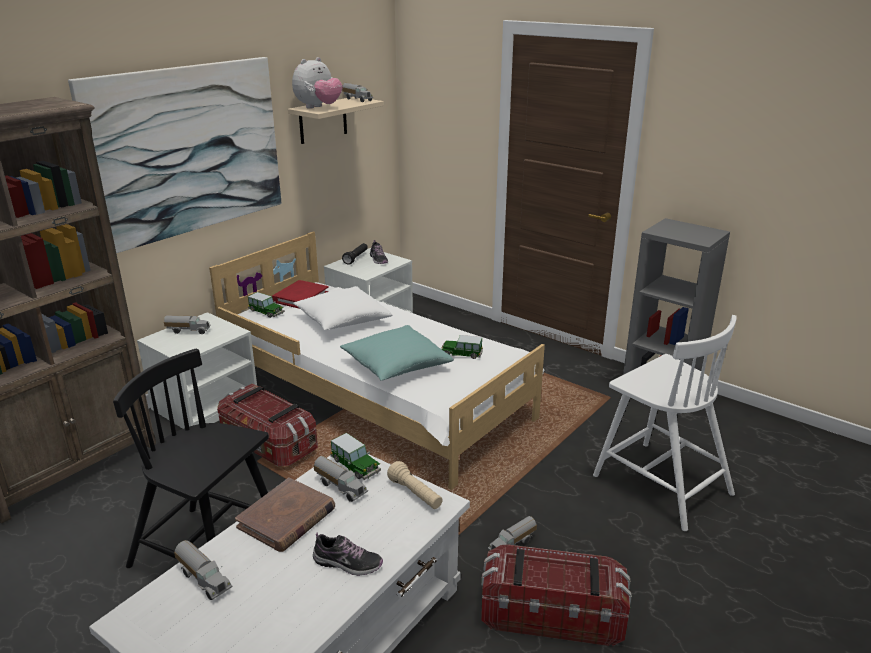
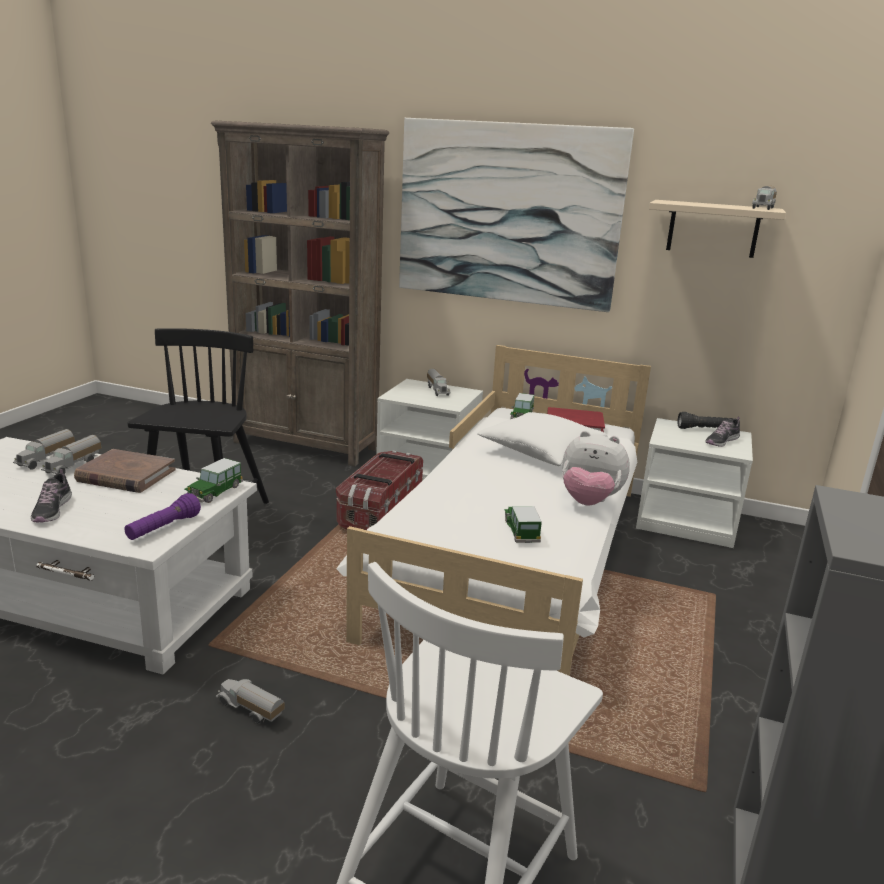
camera: 70 degrees right, 5 degrees down
plush toy [292,57,343,109] -> plush toy moved to [562,431,630,506]
toy truck [314,456,368,502] -> toy truck moved to [41,435,101,474]
turquoise pillow [340,325,454,381] -> none
beige flashlight [387,461,443,509] -> purple flashlight [125,493,201,540]
storage box [481,545,632,647] -> none

